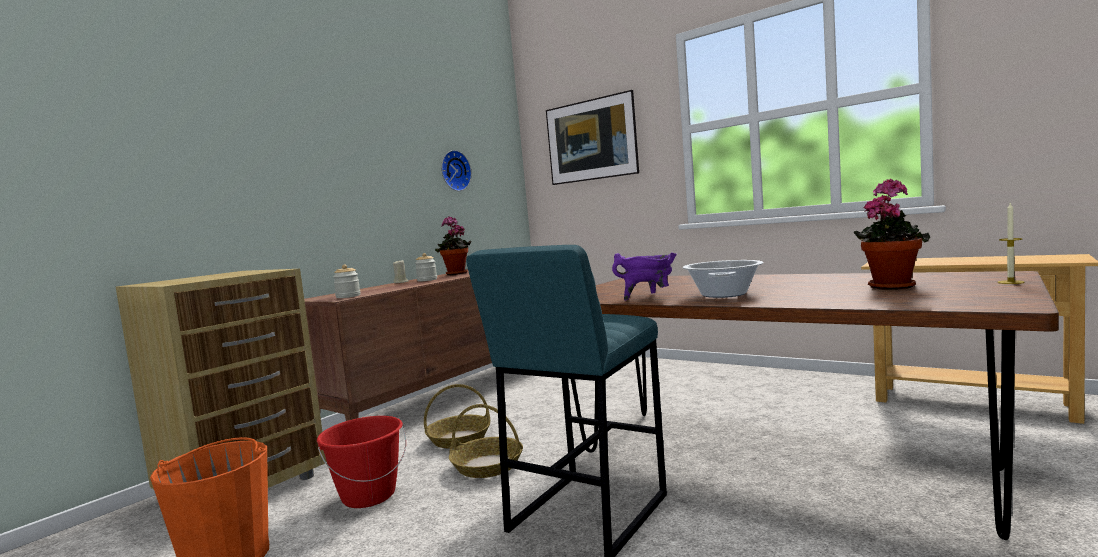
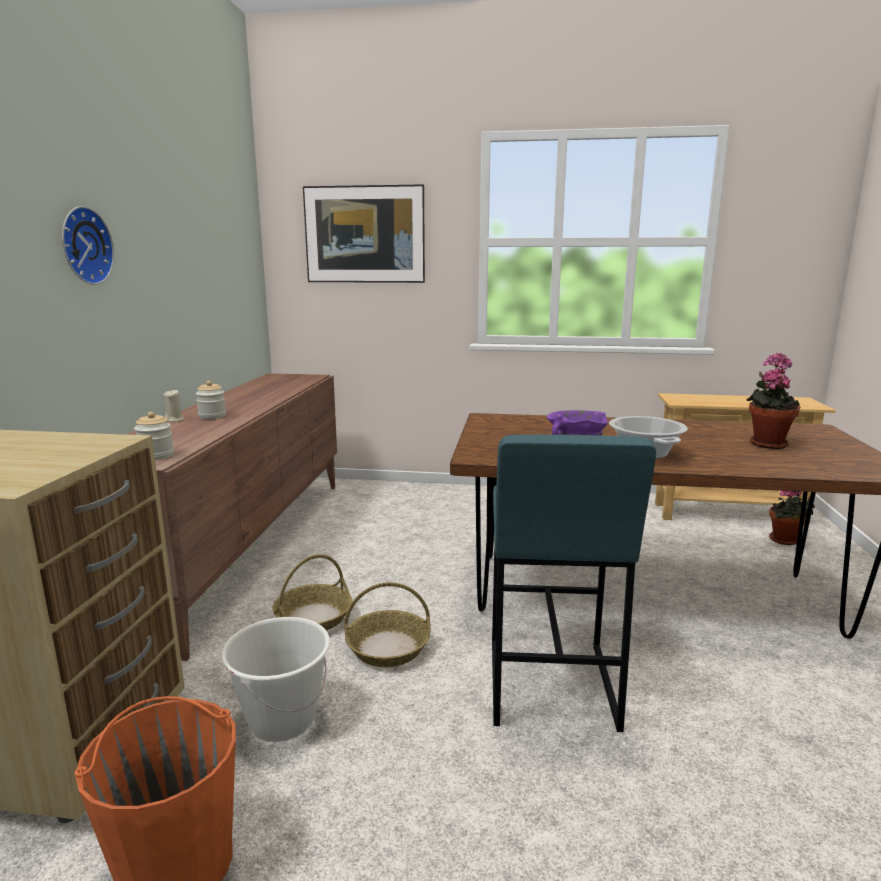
camera: 30 degrees left, 10 degrees up
red bucket [317,416,406,508] -> white bucket [221,617,330,742]
potted plant [435,217,471,275] -> potted plant moved to [769,491,815,545]
wall clock [441,150,472,191] -> wall clock moved to [62,206,114,285]
candle [997,203,1025,284] -> none

